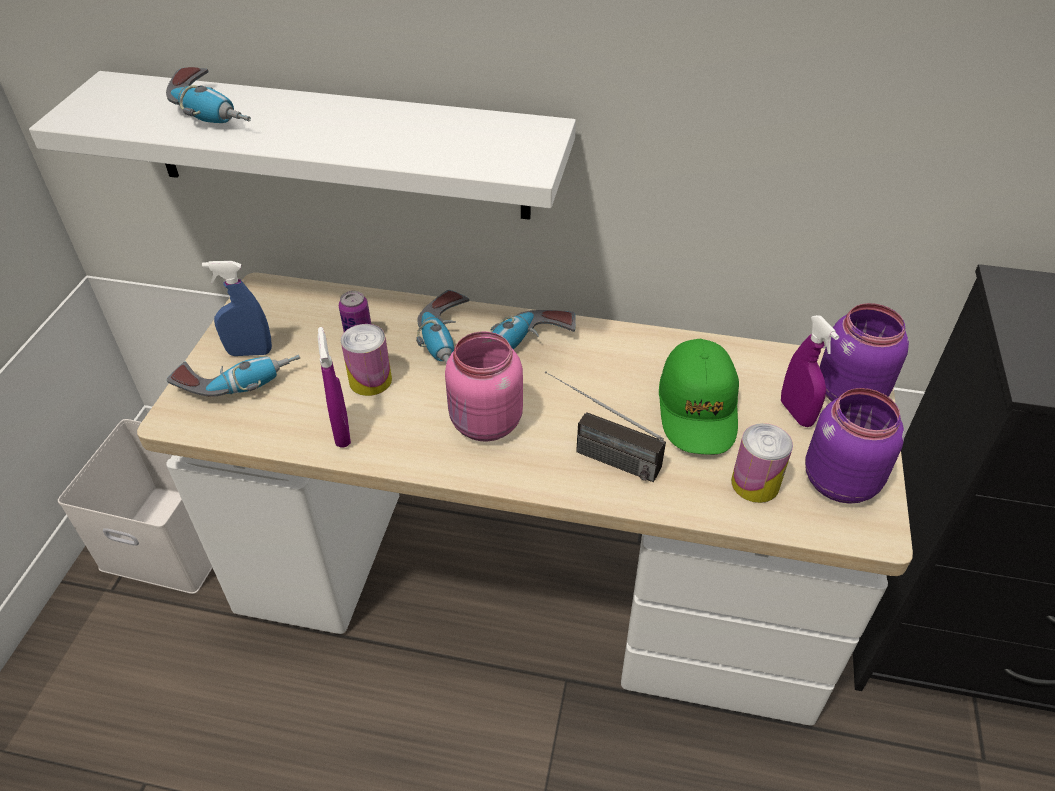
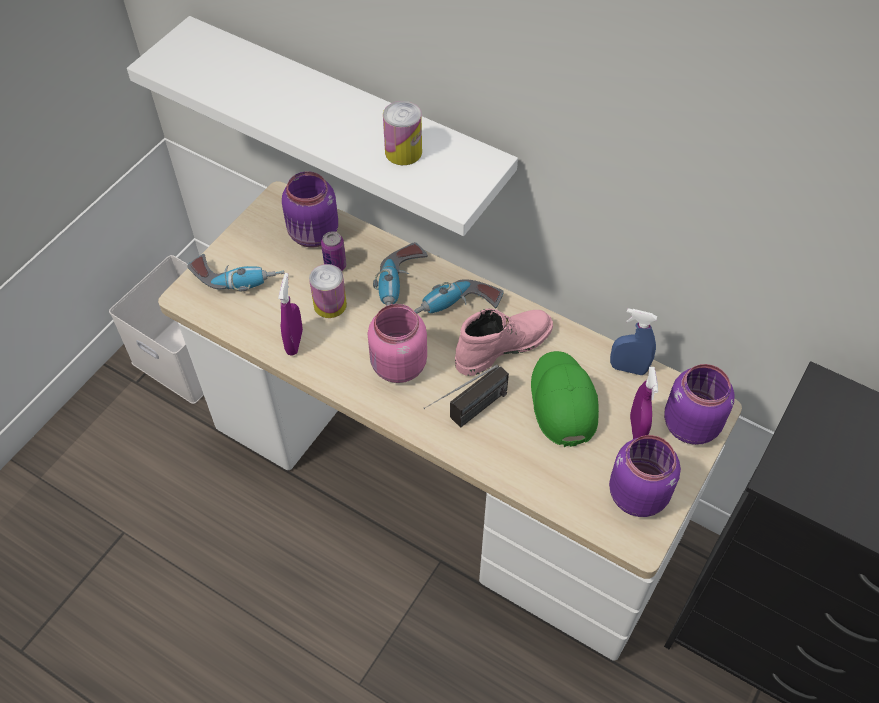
camera: 20 degrees right, 10 degrees up
power drill [166,67,251,123] -> none
blue spray bottle [202,261,272,356] -> blue spray bottle moved to [610,308,657,375]
radio [545,371,666,482] -> radio turned 90 degrees counterclockwise [424,365,509,428]
green cap [659,339,739,454] -> green cap turned 150 degrees clockwise [531,351,599,447]
can [731,423,793,503] -> can moved to [383,101,422,165]
none -> purple jar [282,171,338,247]
none -> pink boot [455,308,553,376]

